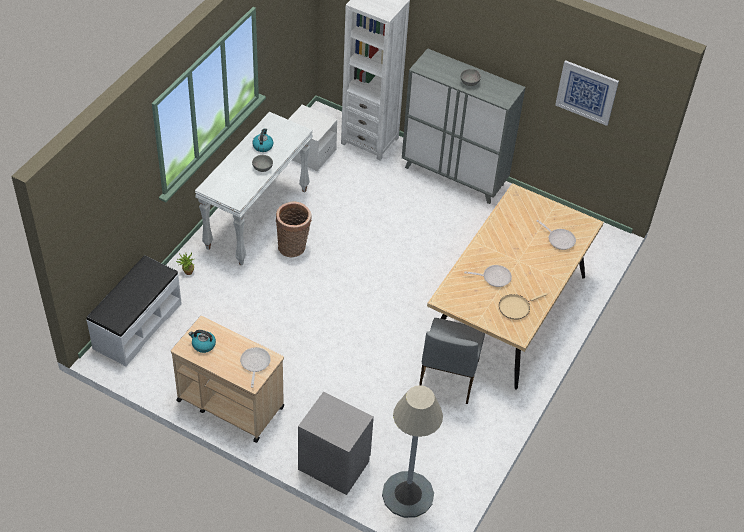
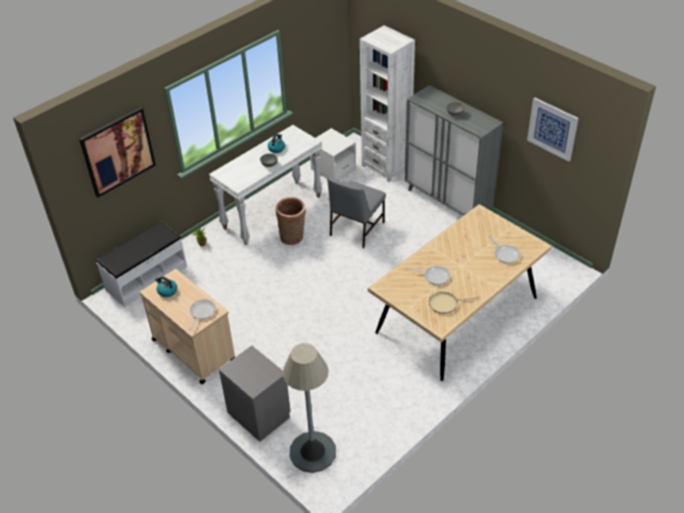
camera: 20 degrees right, 5 degrees down
grey chair [419,318,485,404] -> grey chair moved to [327,177,386,248]
none -> picture [79,107,156,198]

